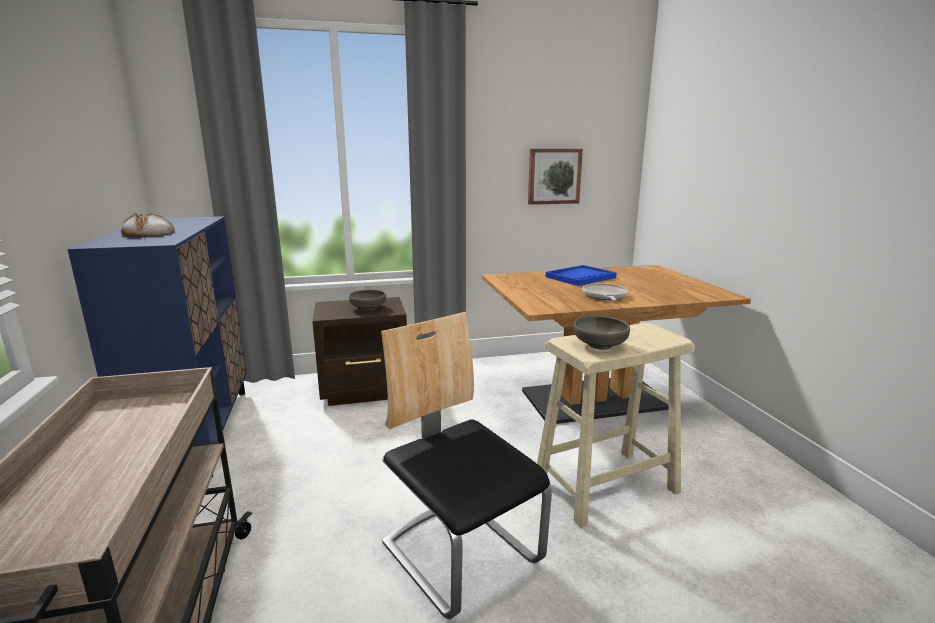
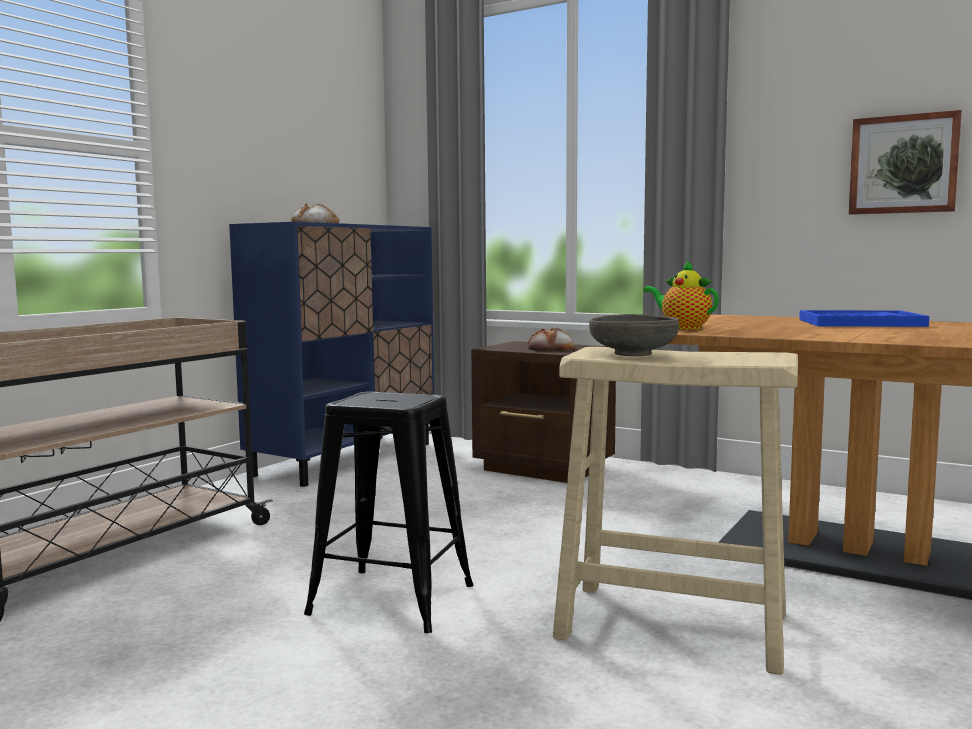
camera: 45 degrees right, 10 degrees down
grey bowl [349,290,386,311] -> bread [528,327,574,351]
chair [381,312,552,619] -> black stool [304,391,473,633]
frying pan [582,283,628,301] -> none
none -> teapot [643,260,719,330]

